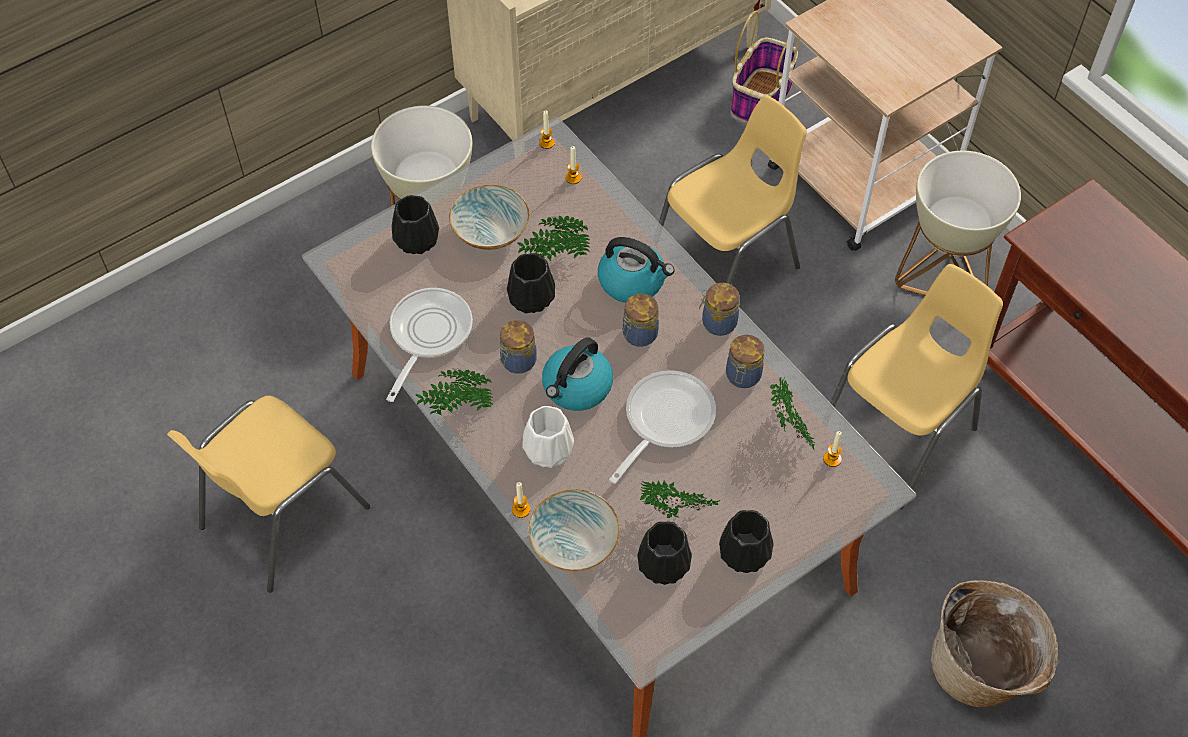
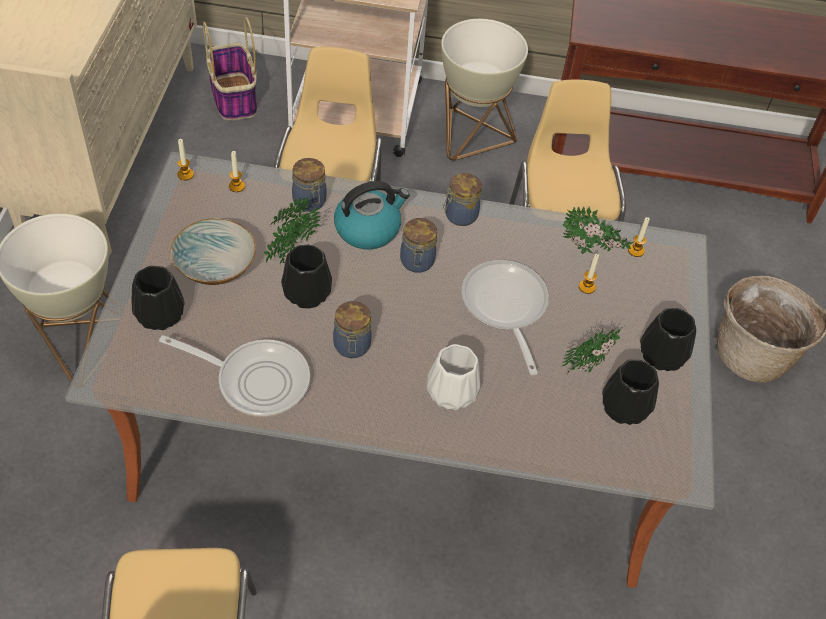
camera: 50 degrees left, 5 degrees down
frying pan [386,288,473,402] -> frying pan turned 135 degrees clockwise [159,335,310,417]
potted plant [416,368,493,415] -> none
candle [512,482,530,518] -> candle moved to [579,254,599,294]
bowl [529,489,620,571] -> none
kettle [542,337,613,411] -> none
jar [726,335,765,388] -> jar moved to [292,158,326,212]

